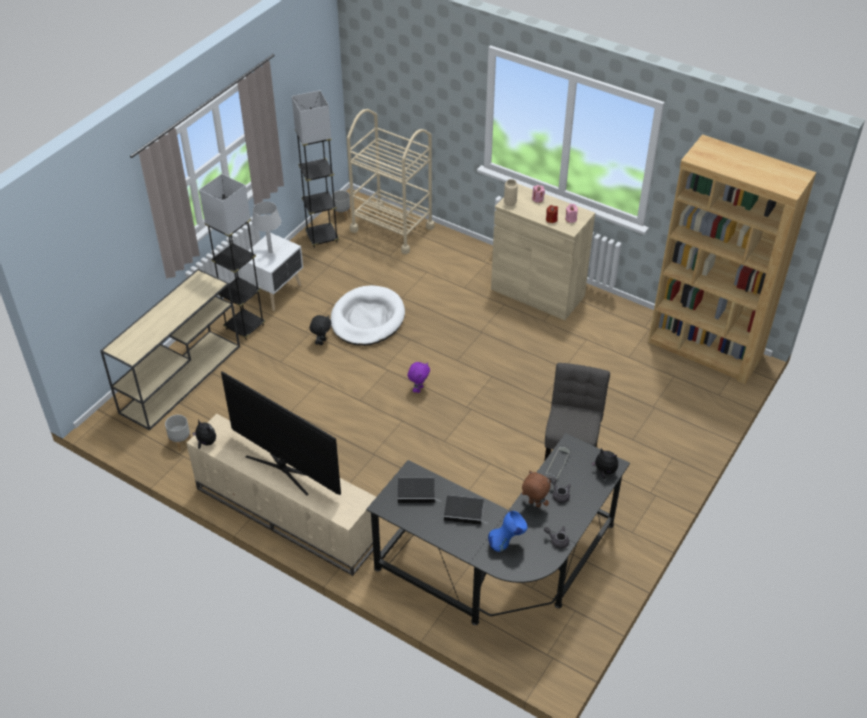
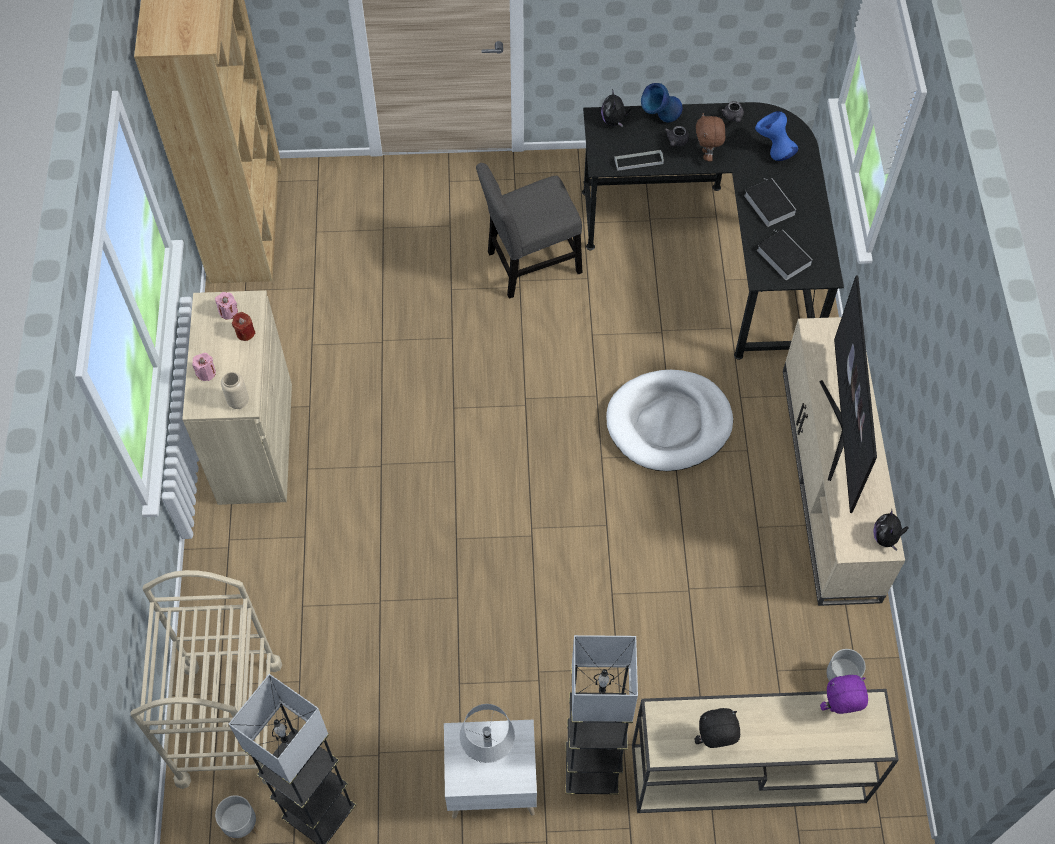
camera: 125 degrees left, 15 degrees up
black plush toy [310,315,331,345] -> black plush toy moved to [694,708,740,748]
white dog bed [331,285,405,346] -> white dog bed moved to [606,370,733,471]
purple plush toy [408,362,430,393] -> purple plush toy moved to [820,675,868,714]
none -> blue vase [641,83,683,122]

